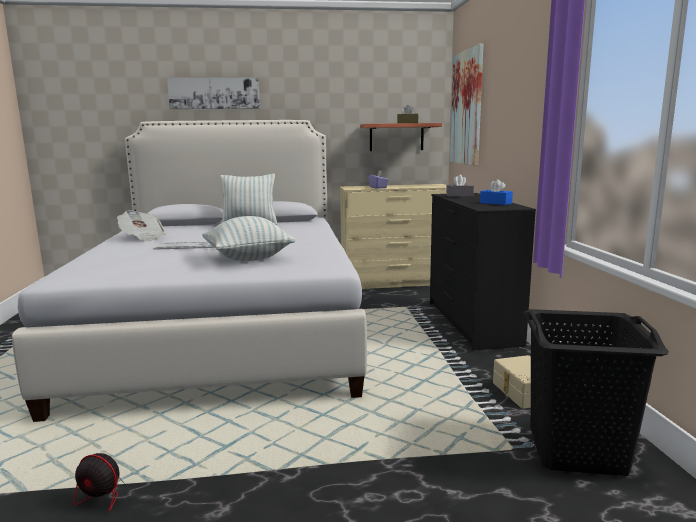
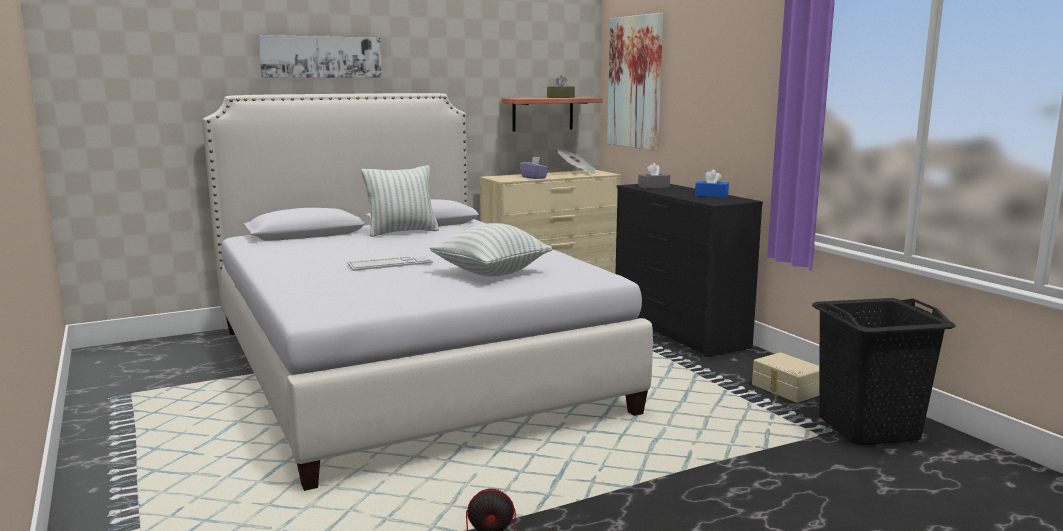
camera: 20 degrees left, 0 degrees up
newspaper [117,210,166,242] -> newspaper moved to [557,148,596,174]

